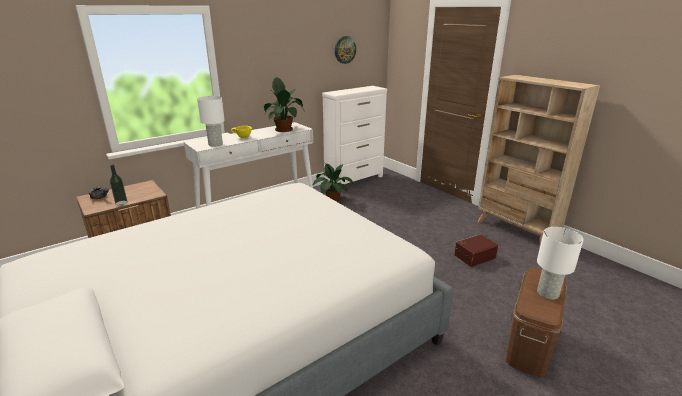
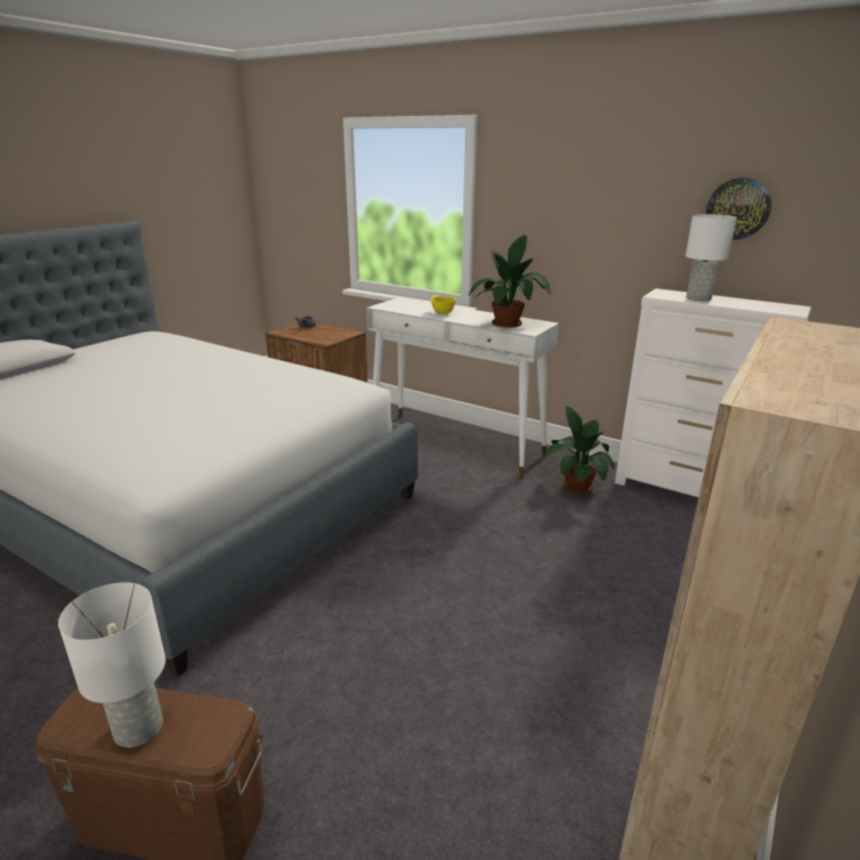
camera: 70 degrees right, 0 degrees up
bottle [110,165,128,205] -> none
white table lamp [197,96,225,147] -> white table lamp moved to [685,214,737,301]
brown storage box [454,234,498,267] -> none

